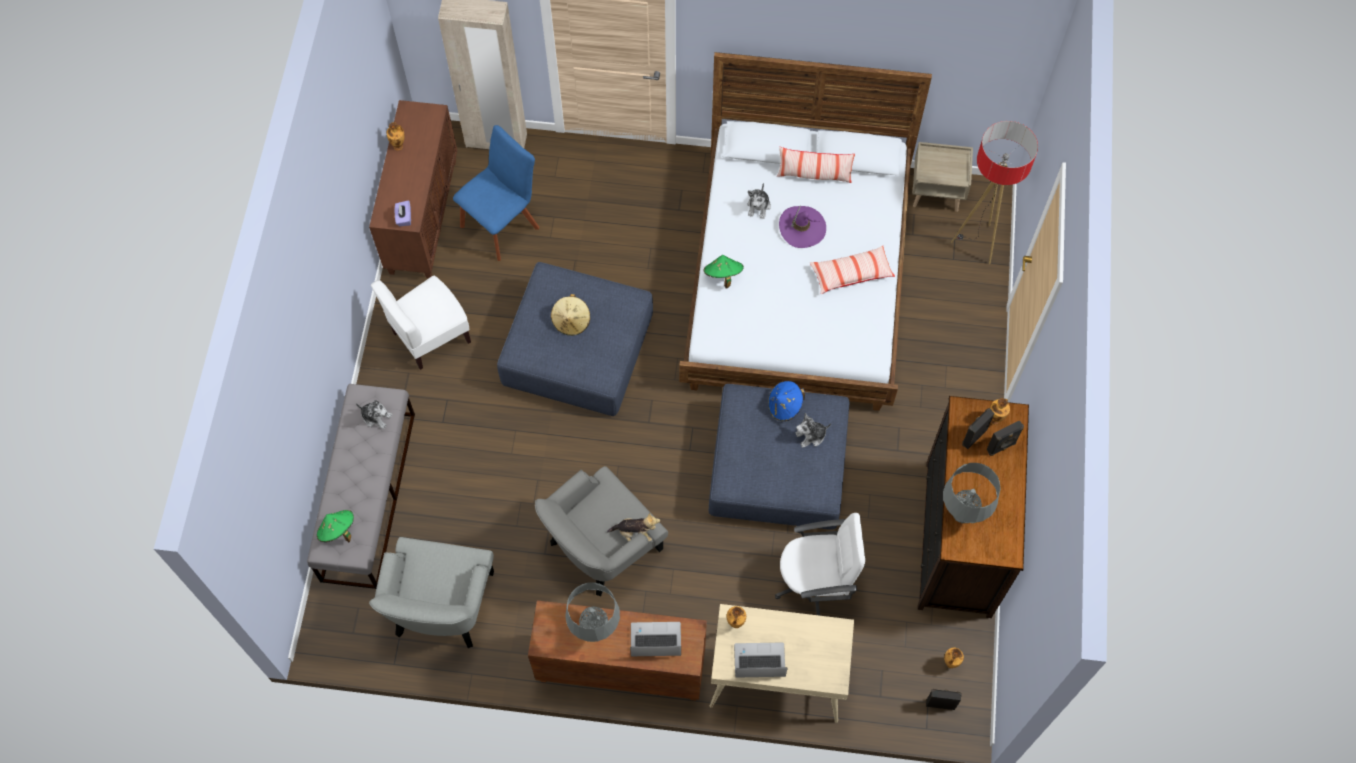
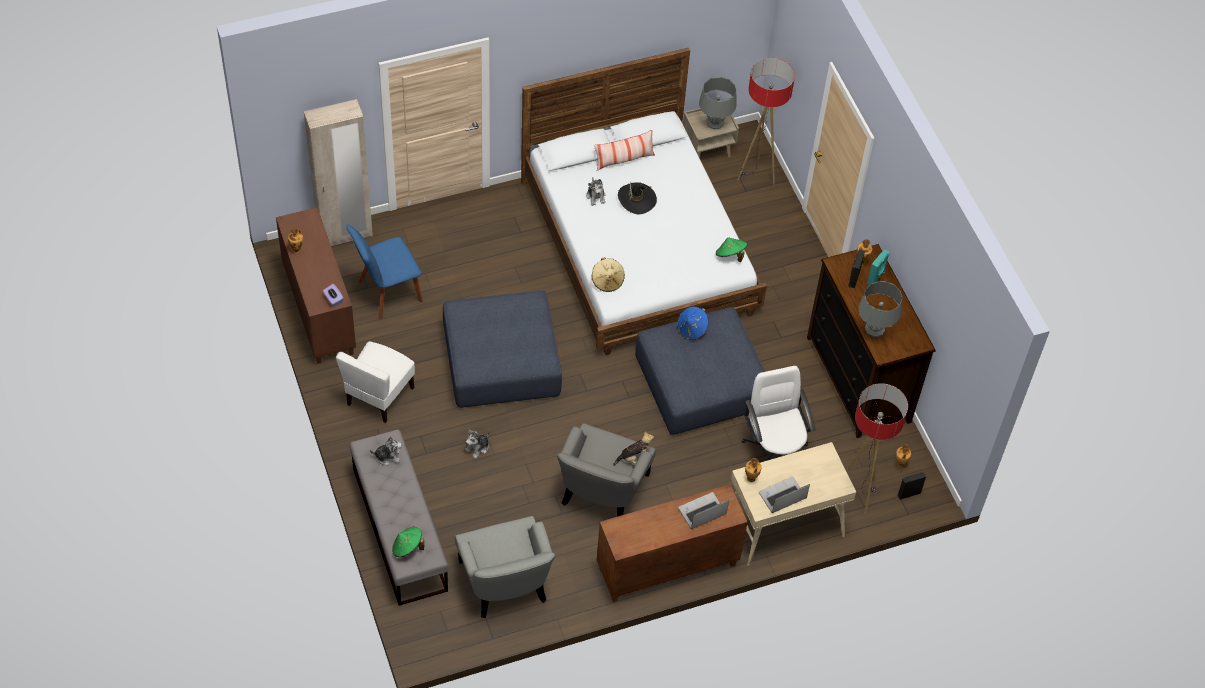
camera: 30 degrees left, 10 degrees down
blue chair [453,125,539,261] -> blue chair turned 135 degrees counterclockwise [346,225,423,319]
beige hat [551,294,590,336] -> beige hat moved to [592,257,625,292]
grey table lamp [565,582,620,642] -> grey table lamp moved to [699,77,737,129]
green hat [704,255,744,288] -> green hat moved to [716,237,747,262]
white office chair [775,513,865,616] -> white office chair turned 75 degrees counterclockwise [742,366,815,462]
purple hat [779,206,826,248] -> black hat [618,182,657,214]
plush toy [795,413,831,448] -> plush toy moved to [465,429,490,459]
pillow [810,246,895,294] -> none
black speaker [986,420,1024,456] -> turquoise speaker [867,249,889,285]
none -> floor lamp [846,383,908,514]

